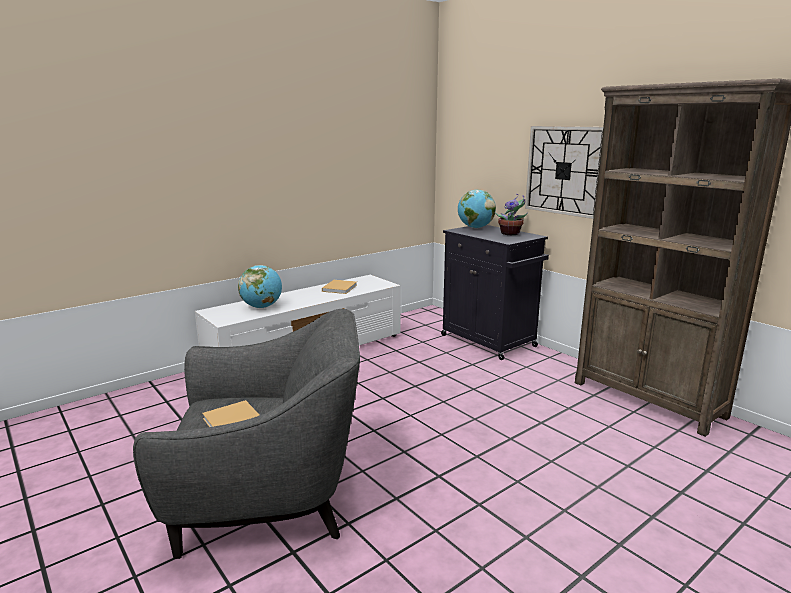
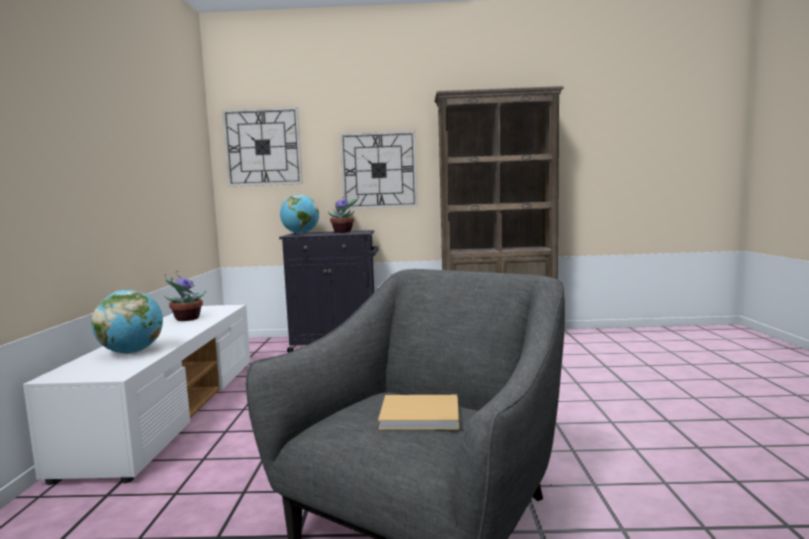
camera: 50 degrees left, 10 degrees down
beige book [322,280,357,294] -> potted plant [164,271,206,321]
none -> wall clock [222,107,303,187]

